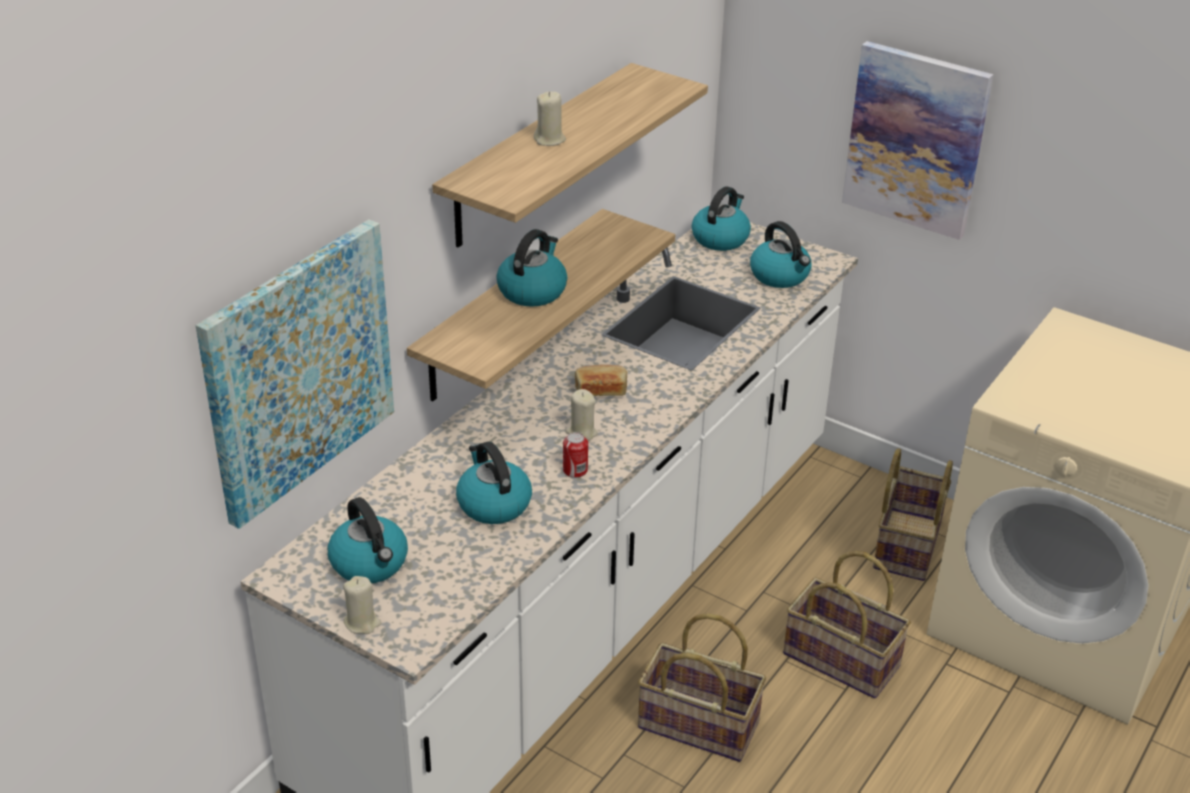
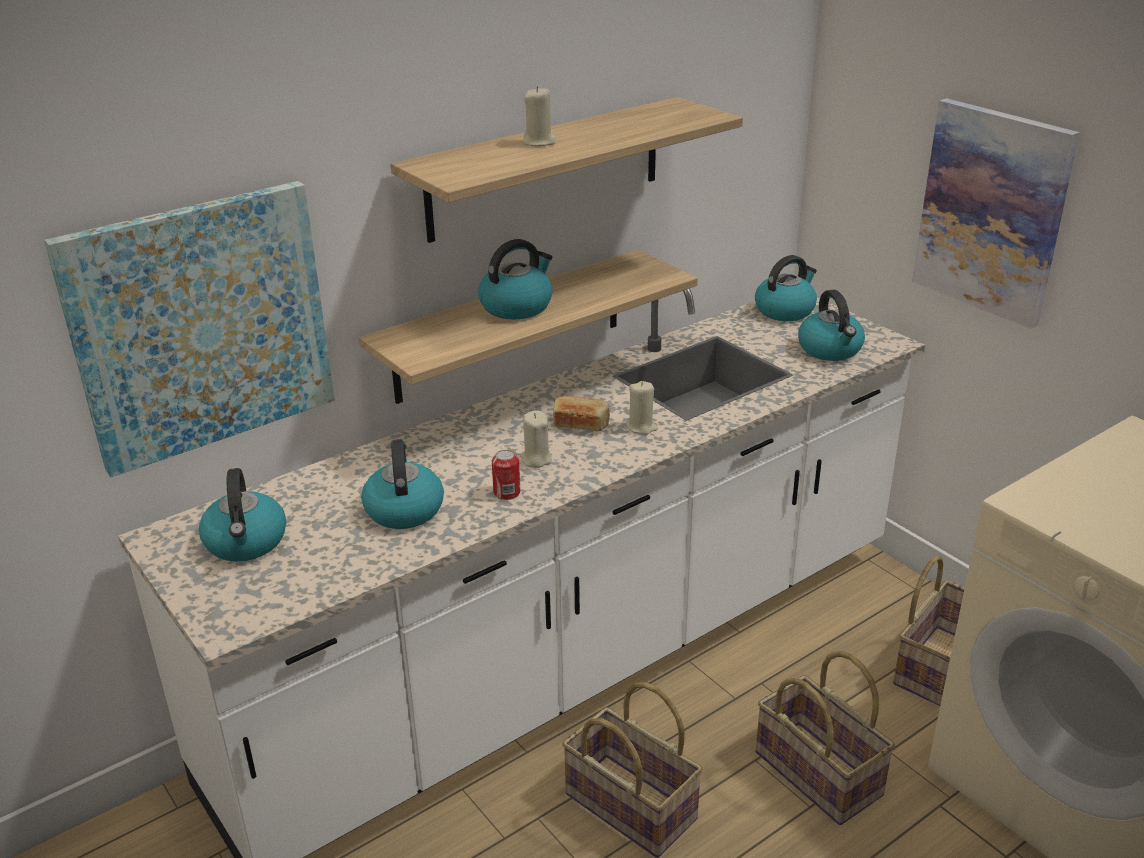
camera: 20 degrees right, 5 degrees down
beige candle [343,576,382,634] -> beige candle moved to [626,381,658,435]

